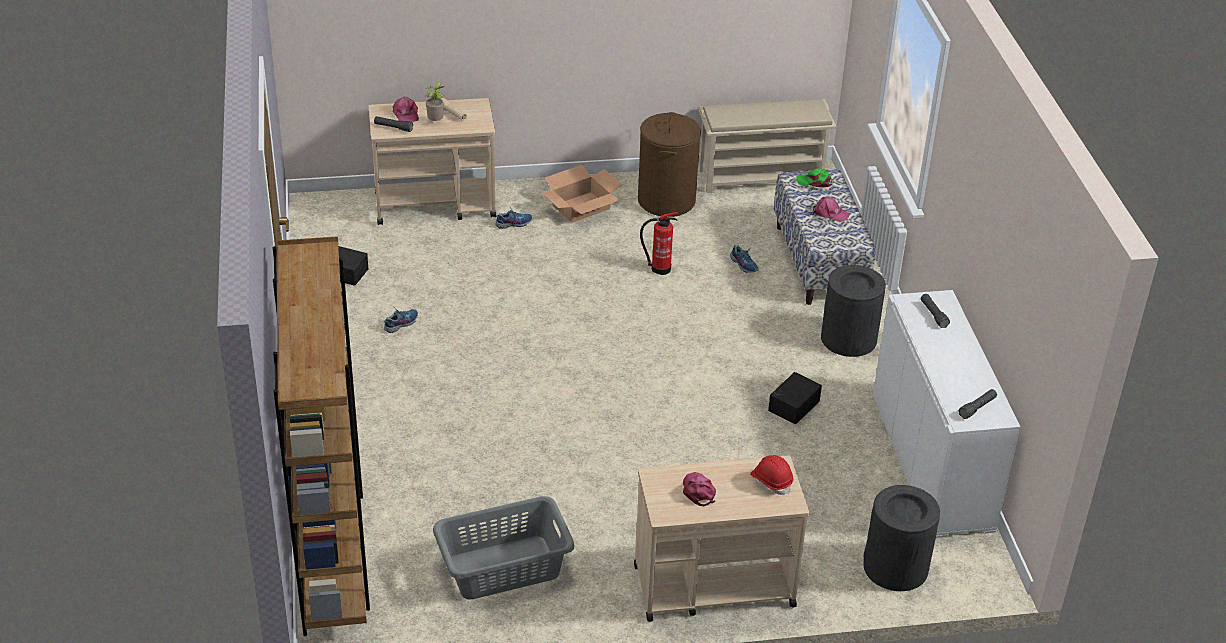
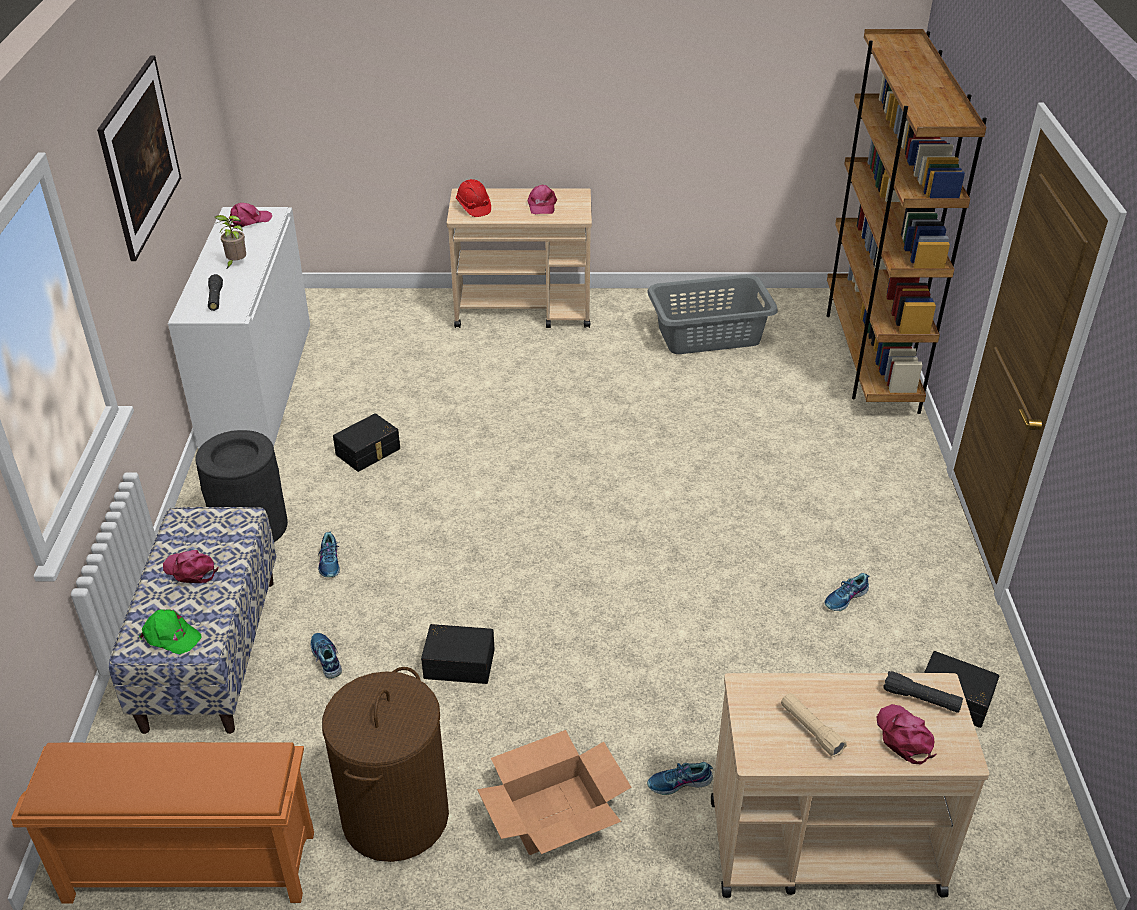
camera: 170 degrees left, 0 degrees up
potted plant [425,82,444,121] -> potted plant moved to [215,215,246,268]
fire extinguisher [640,212,678,275] -> black storage box [421,624,495,684]
beige shoe rack [699,99,836,193] -> orange shoe rack [11,742,314,904]
black trash can [863,485,940,591] -> none
black flashlight [959,389,997,419] -> pink cap [229,203,272,229]
none -> picture [97,56,181,261]
none -> shoe [318,531,340,577]

